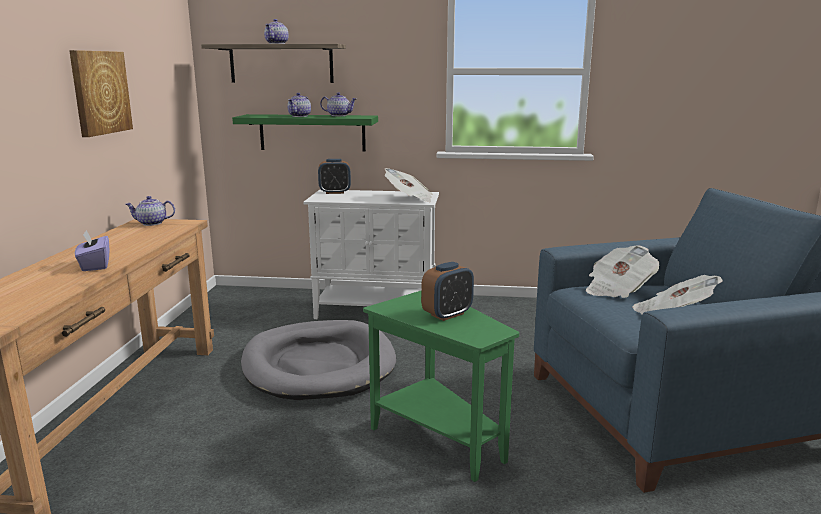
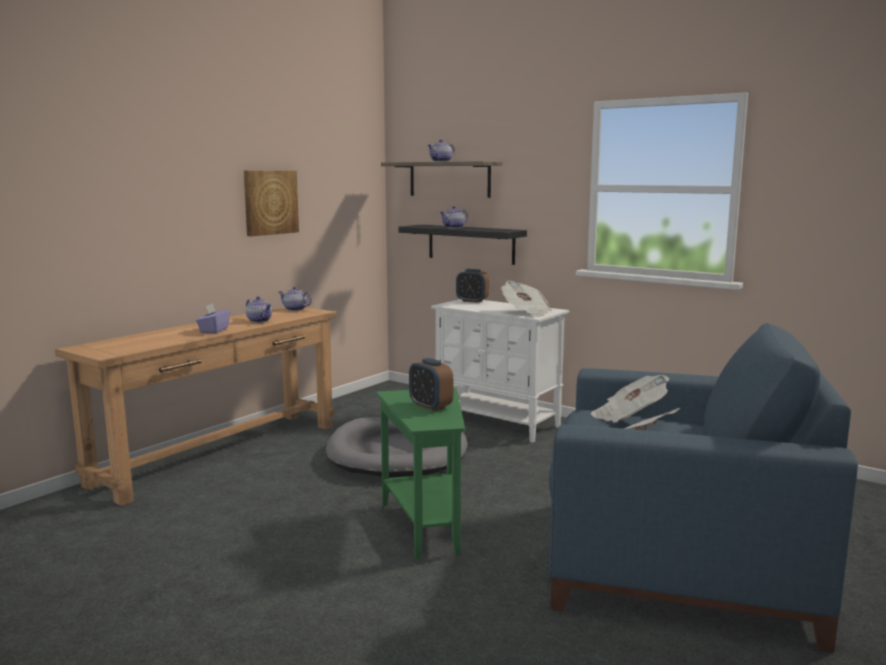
camera: 30 degrees right, 5 degrees down
green shelf [232,114,378,152] -> black shelf [398,225,527,265]
teapot [320,92,356,116] -> teapot moved to [246,296,272,323]
alarm clock [421,262,474,321] -> alarm clock turned 60 degrees clockwise [409,358,453,411]

